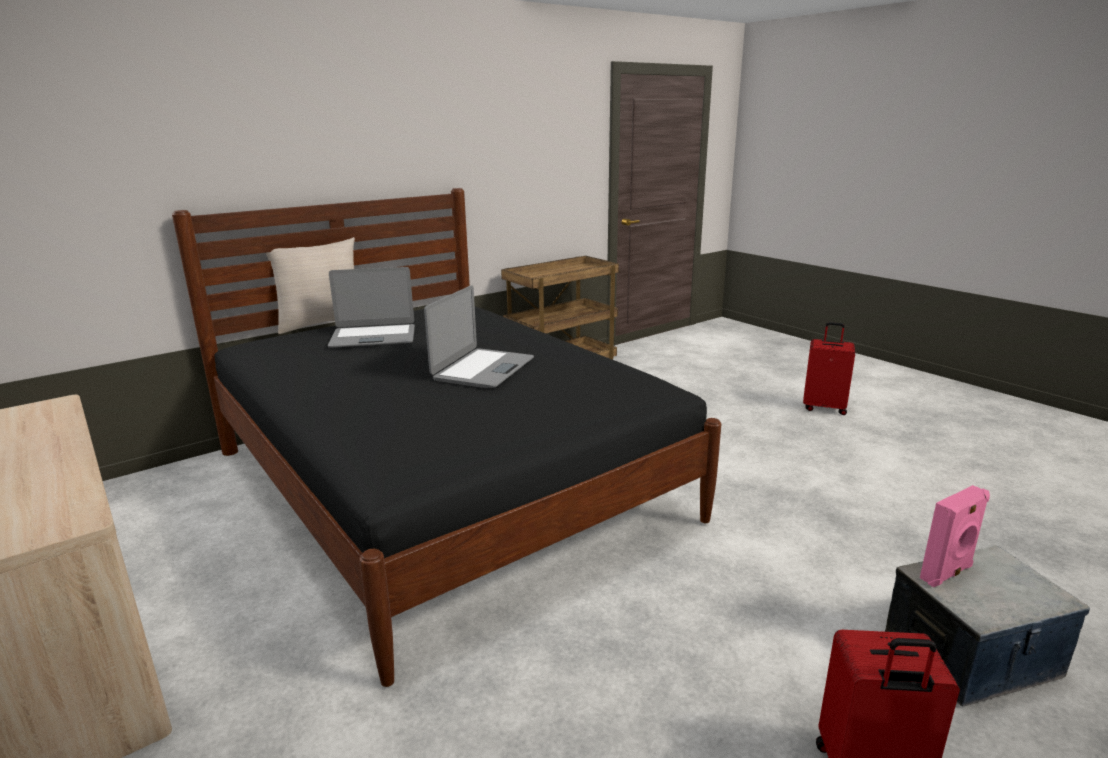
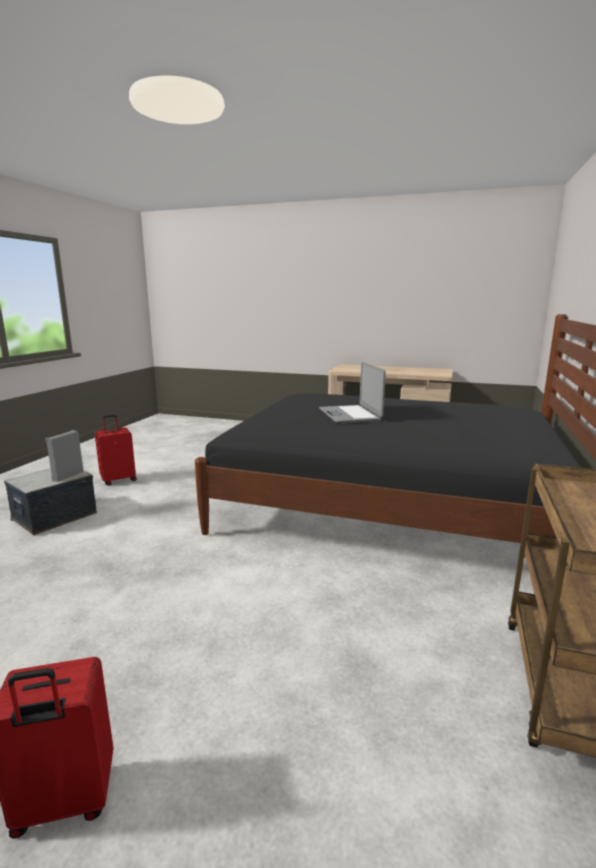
camera: 145 degrees right, 5 degrees down
beige pillow [266,237,355,334] -> none
laptop [328,267,415,348] -> none
pink speaker [920,485,990,587] -> grey speaker [45,430,84,482]

